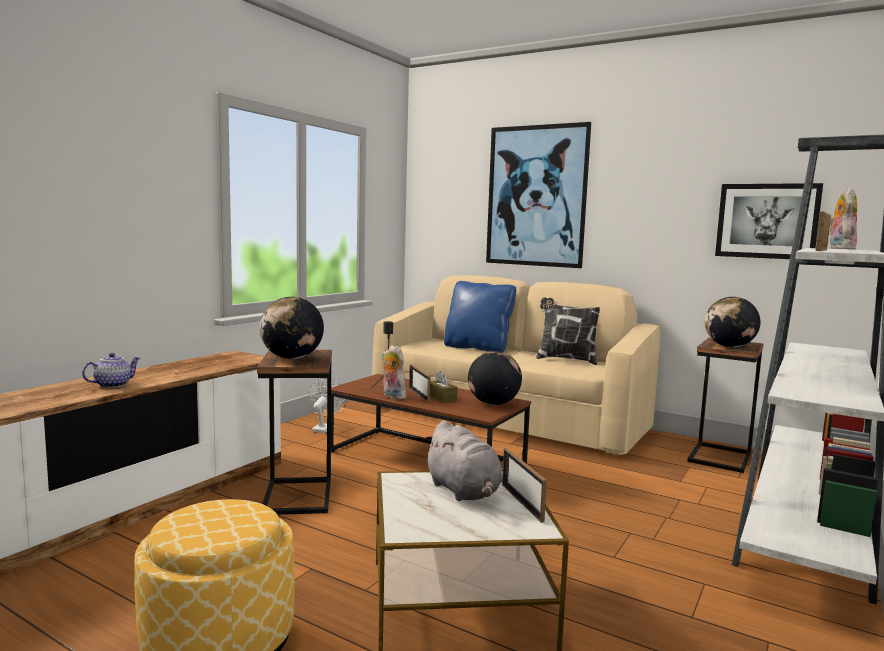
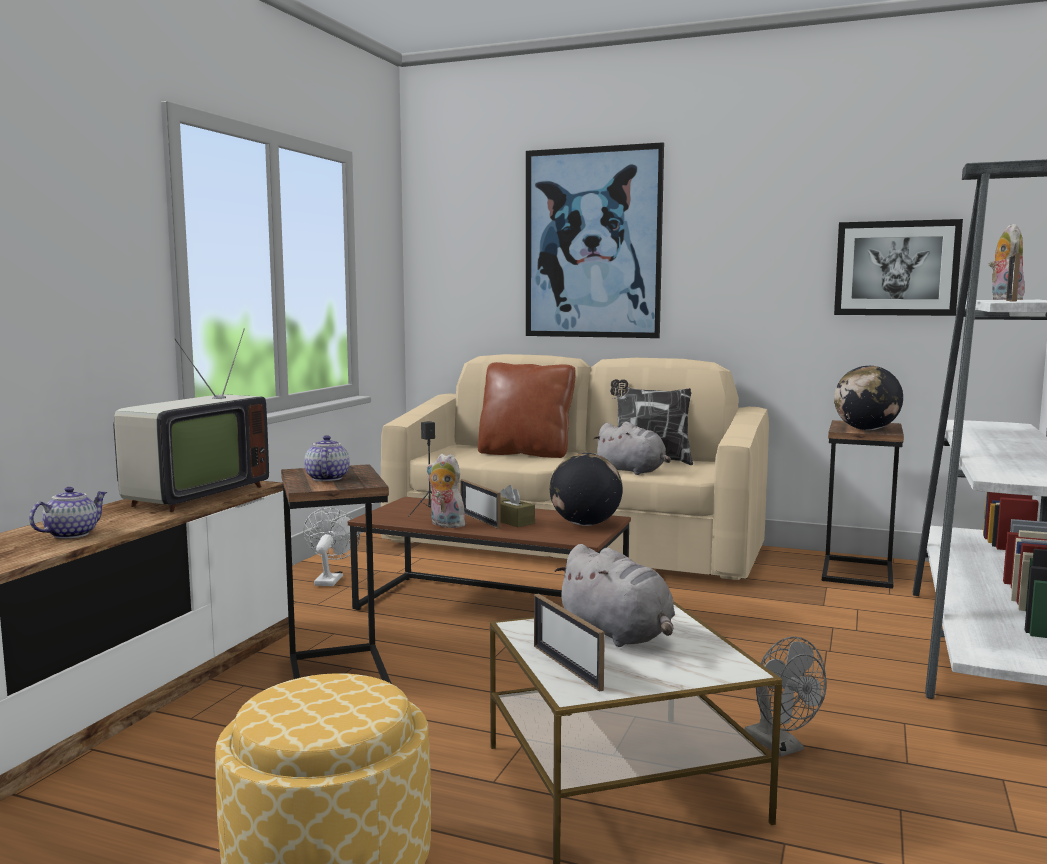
camera: 10 degrees left, 0 degrees up
globe [260,297,324,359] -> teapot [304,435,350,481]
blue pillow [444,281,516,352] -> brown pillow [478,362,576,458]
picture frame [502,448,547,523] -> picture frame moved to [534,594,605,692]
none -> television [113,329,269,512]
none -> grey plush toy [593,422,671,475]
none -> grey fan [745,637,827,757]

